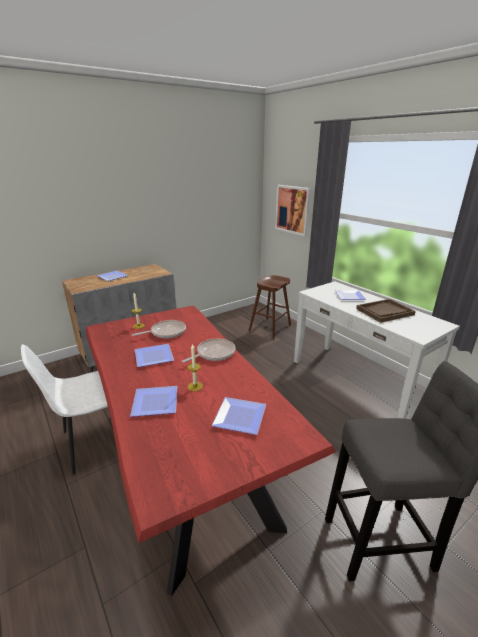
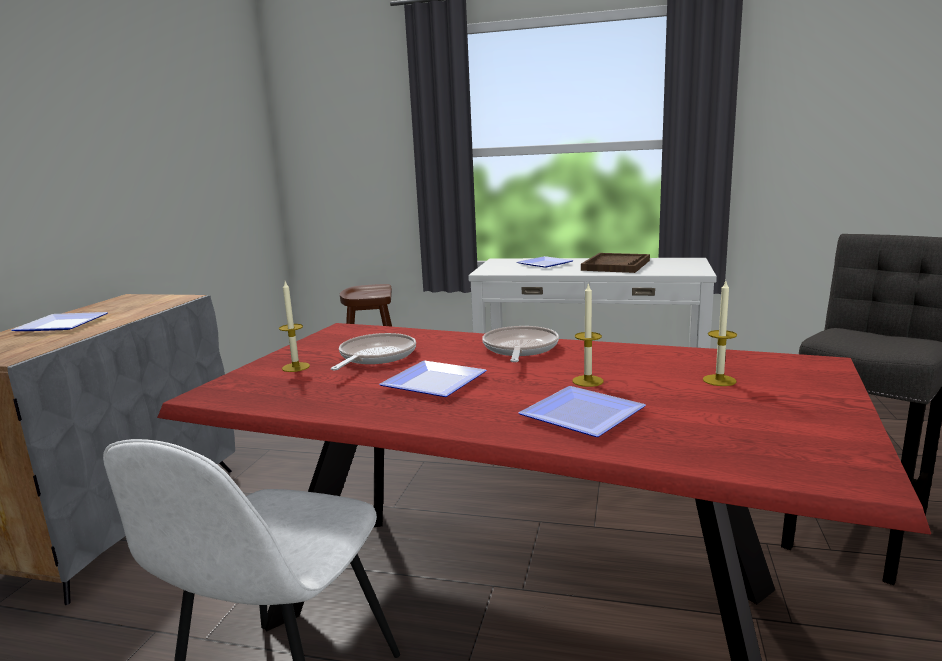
camera: 40 degrees left, 10 degrees down
plate [212,397,266,435] -> candle [703,281,737,386]
picture [275,185,311,236] -> none

